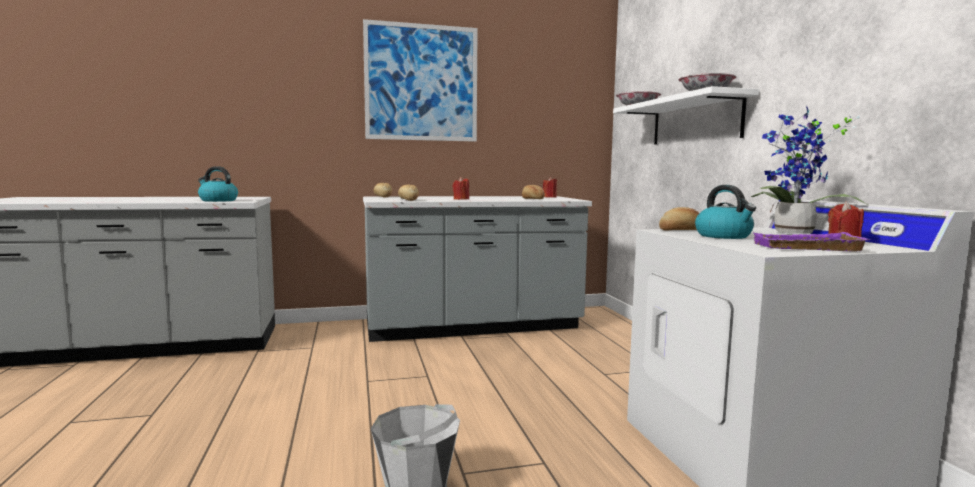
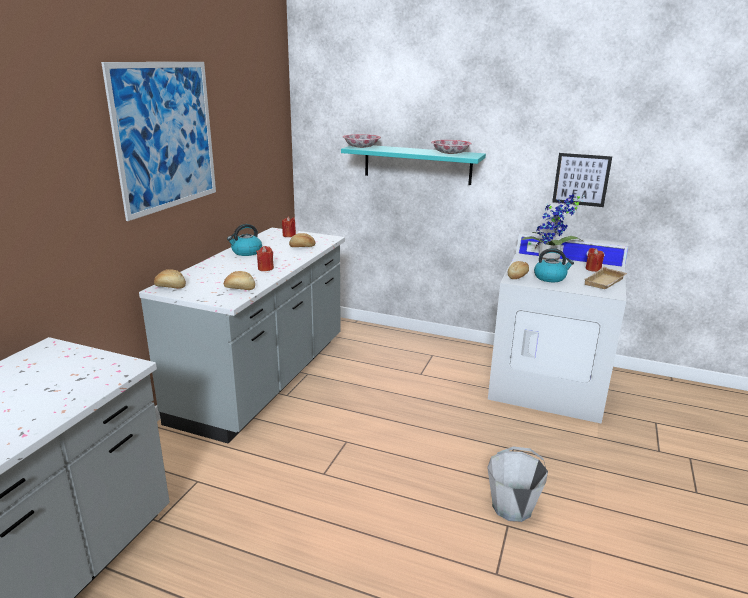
camera: 55 degrees left, 15 degrees up
kettle [198,166,238,202] -> kettle moved to [227,224,262,256]
white shelf [613,86,759,145] -> turquoise shelf [341,145,486,185]
purple tray [753,232,871,252] -> beige tray [584,267,627,289]
none -> picture [552,153,612,207]

